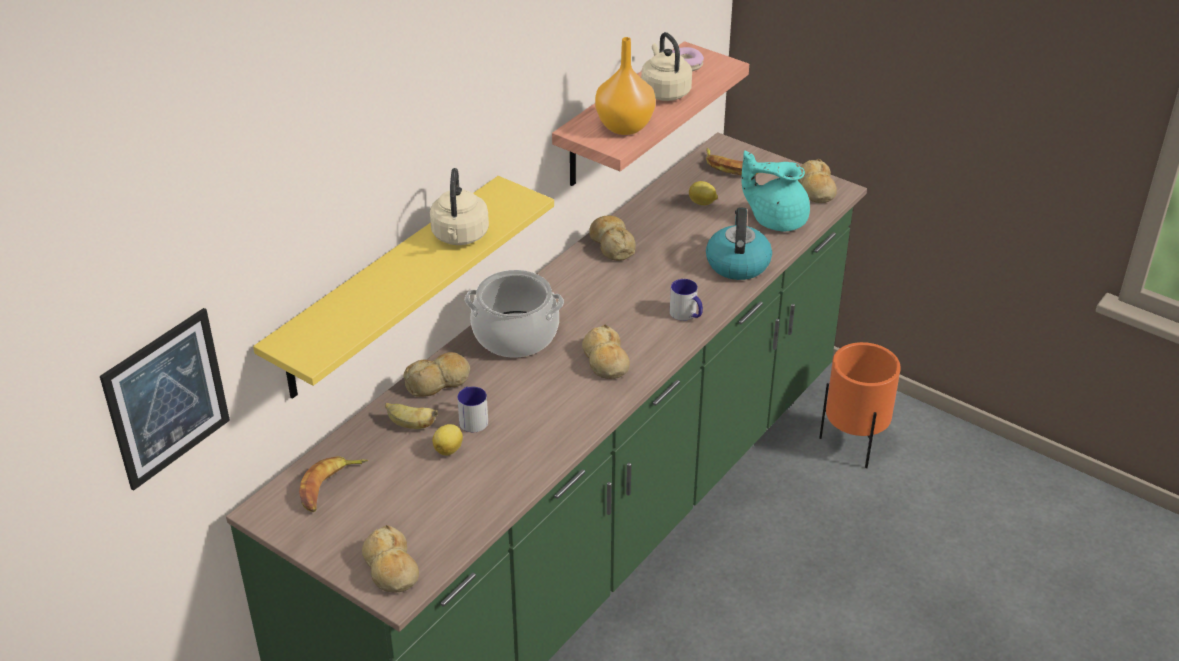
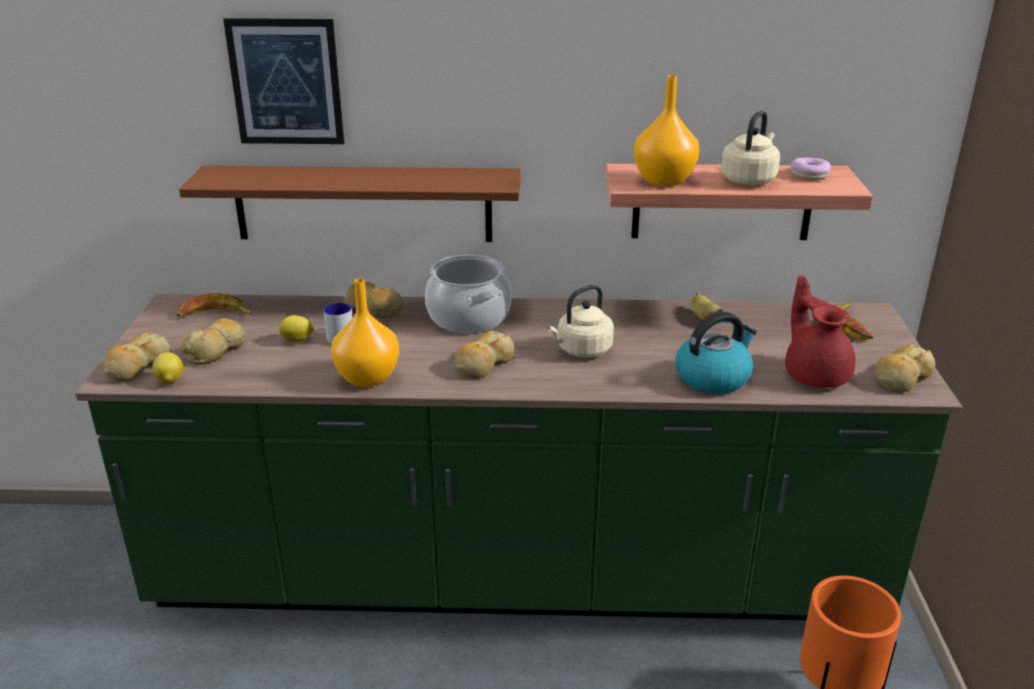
camera: 55 degrees right, 10 degrees down
picture [100,308,230,491] -> picture moved to [223,18,344,144]
yellow shelf [253,176,554,399] -> brown shelf [179,166,521,242]
banana [385,402,438,429] -> banana moved to [691,292,724,320]
beige kettle [430,168,489,245] -> beige kettle moved to [547,285,614,358]
bread [589,215,636,261] -> bread moved to [181,318,245,365]
mug [670,279,703,321] -> none
lemon [689,181,718,205] -> lemon moved to [152,352,183,384]
turquoise teapot [742,150,810,231] -> red teapot [785,275,856,388]
none -> orange vase [331,278,399,387]

